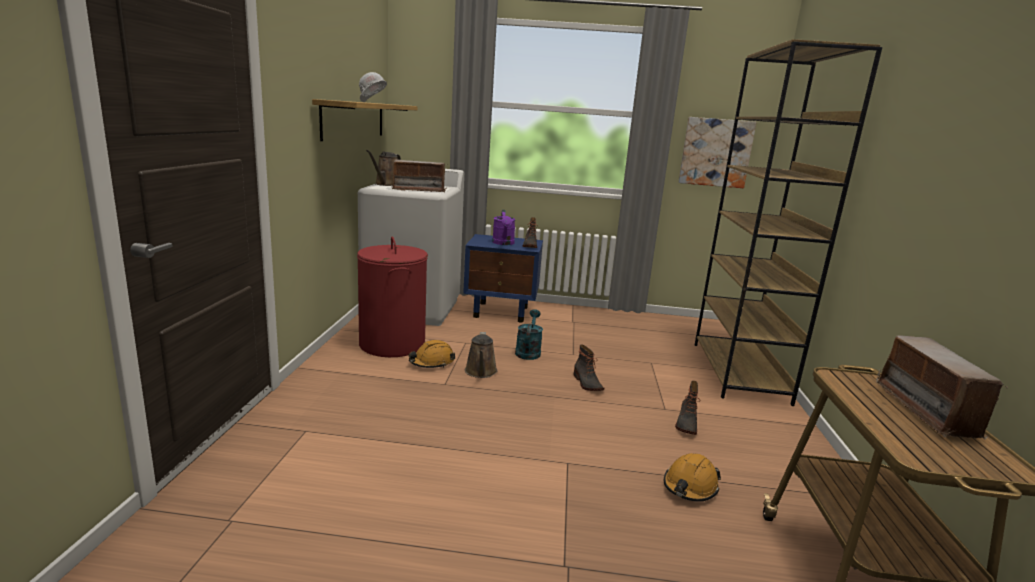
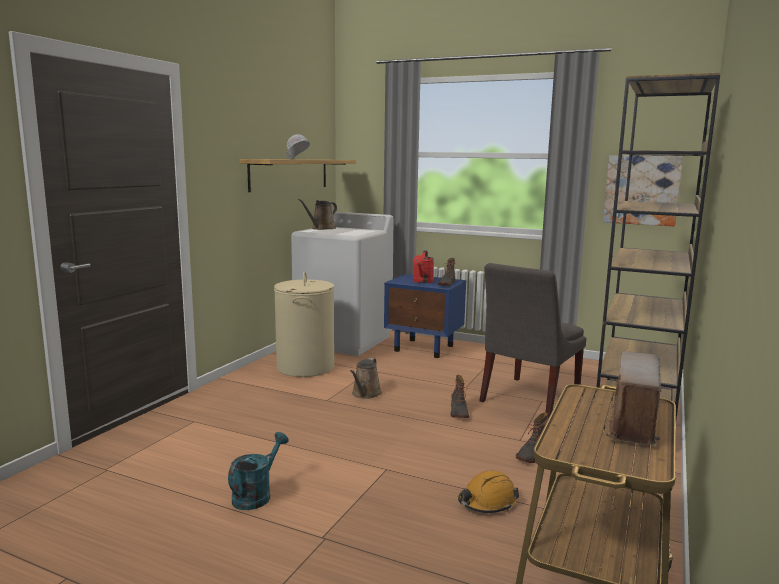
camera: 20 degrees right, 5 degrees down
red laundry basket [357,237,428,357] -> beige laundry basket [274,271,335,377]
radio [391,160,446,192] -> none
orange hard hat [409,340,455,368] -> none
purple watering can [492,210,515,245] -> red watering can [413,250,434,283]
turquoise watering can [515,309,543,360] -> turquoise watering can moved to [228,432,289,510]
none -> grey chair [479,263,586,418]

